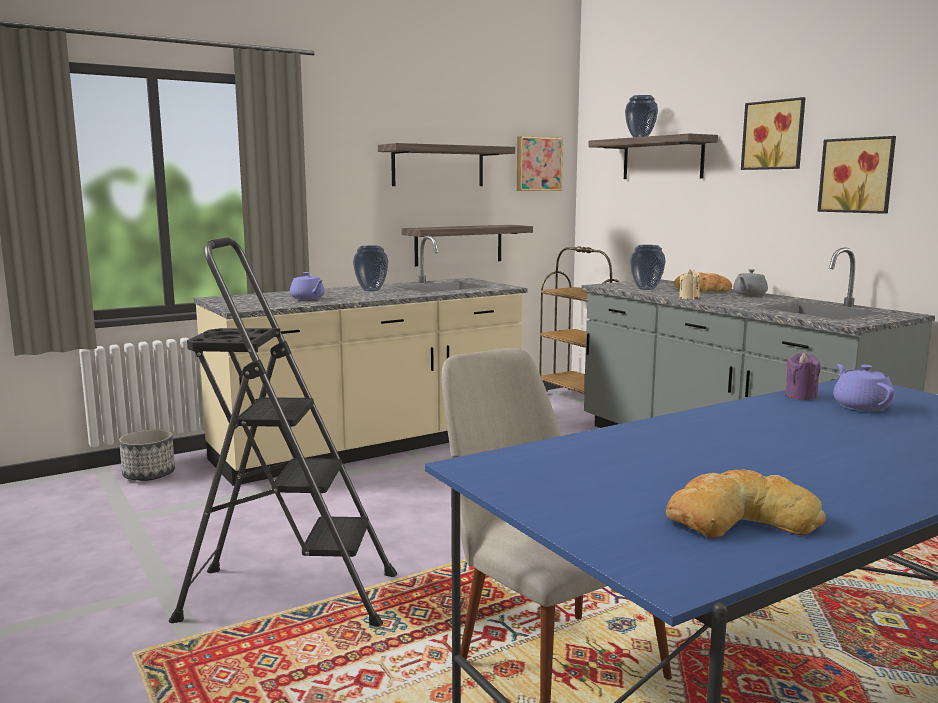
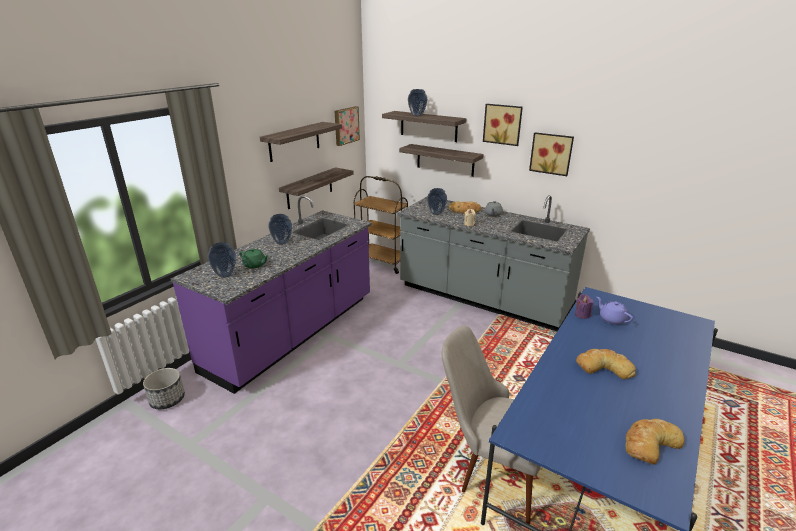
camera: 25 degrees left, 15 degrees up
step ladder [169,237,397,627] -> none
beige counter [193,235,527,486] -> purple counter [171,196,372,394]
purple teapot [290,272,325,300] -> green teapot [239,249,269,268]
none -> vase [208,243,236,278]
none -> shelf [399,144,484,177]
none -> bread [576,349,636,379]

